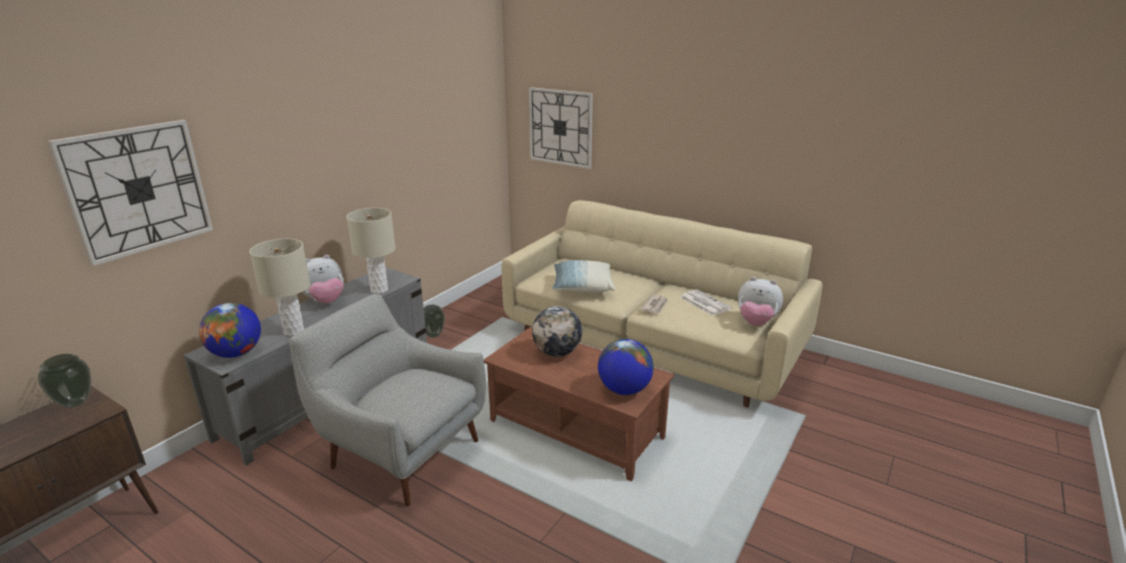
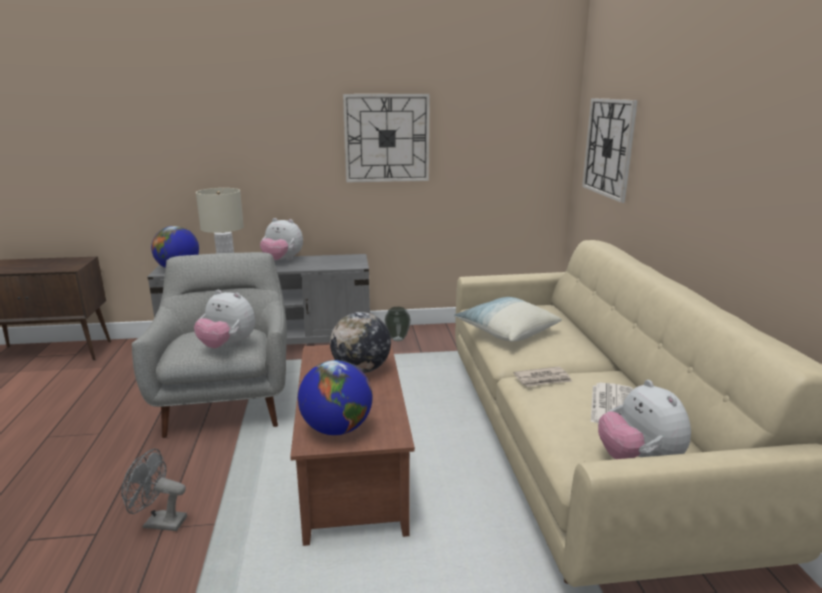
camera: 50 degrees right, 5 degrees down
vase [38,354,91,408] -> none
wall clock [48,120,213,266] -> wall clock moved to [343,94,430,183]
beige table lamp [346,208,396,294] -> none
none -> grey fan [121,448,187,531]
none -> plush toy [194,290,255,348]

